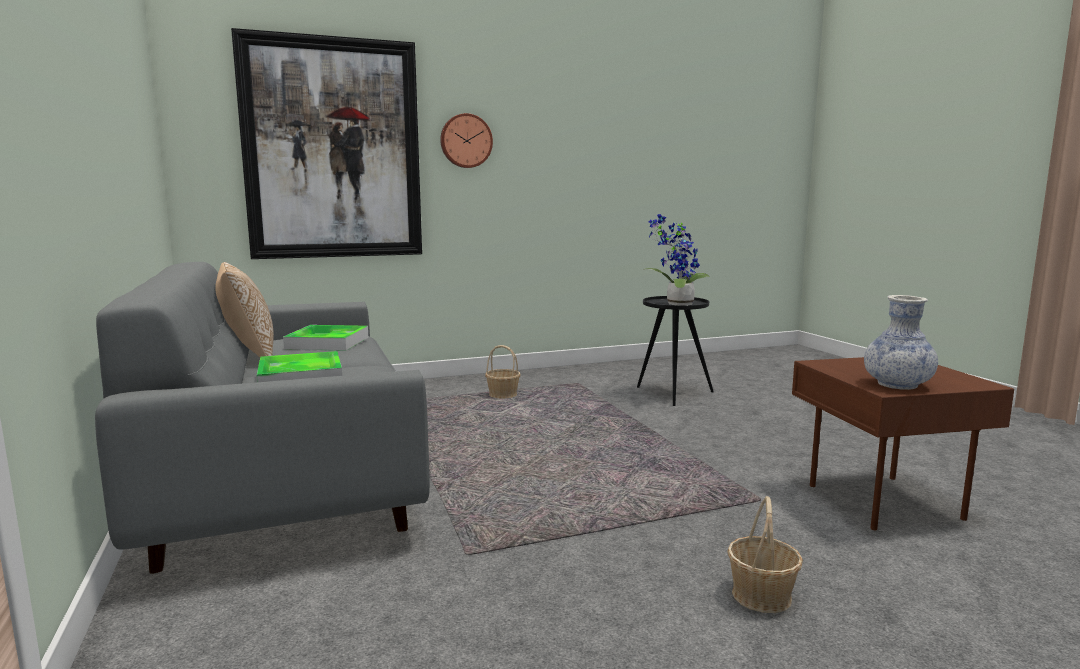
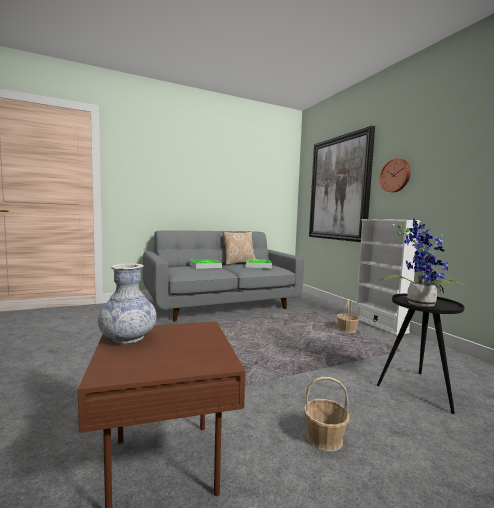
camera: 85 degrees right, 5 degrees down
basket [727,496,803,613] -> basket moved to [304,377,350,451]
none -> white bookcase [355,219,420,336]

